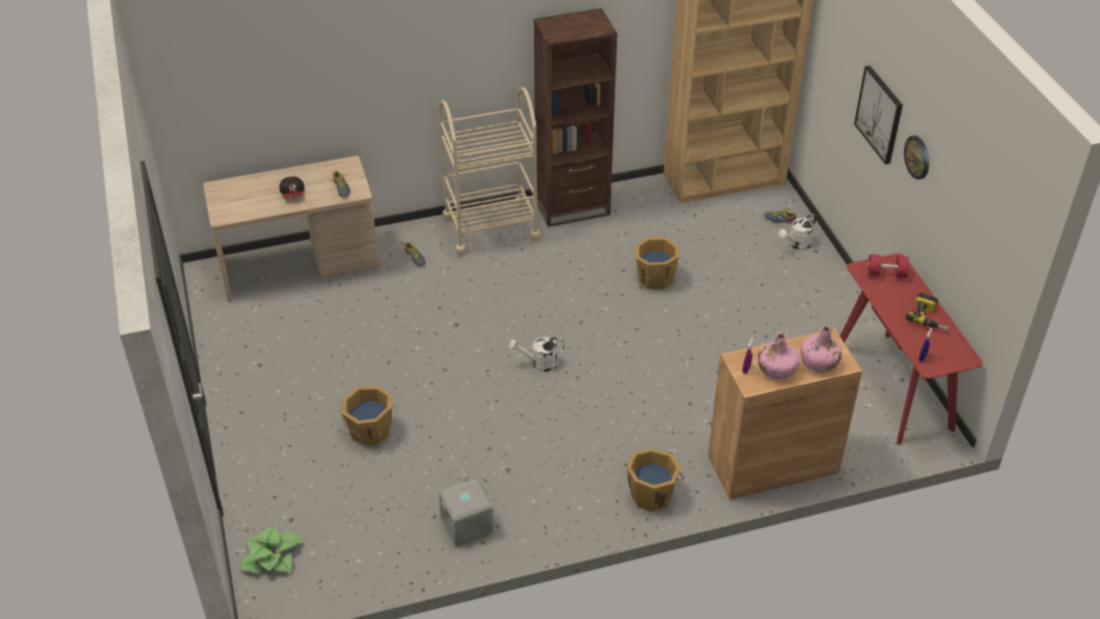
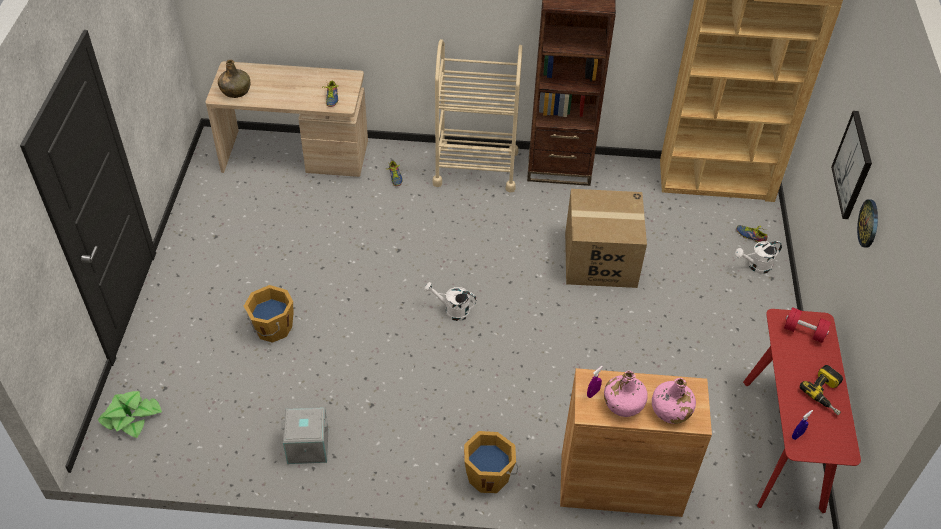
camera: 20 degrees right, 5 degrees up
cap [279,176,305,199] -> none
orange bucket [636,237,679,289] -> cardboard box [565,189,647,288]
none -> green bottle [218,60,251,98]

